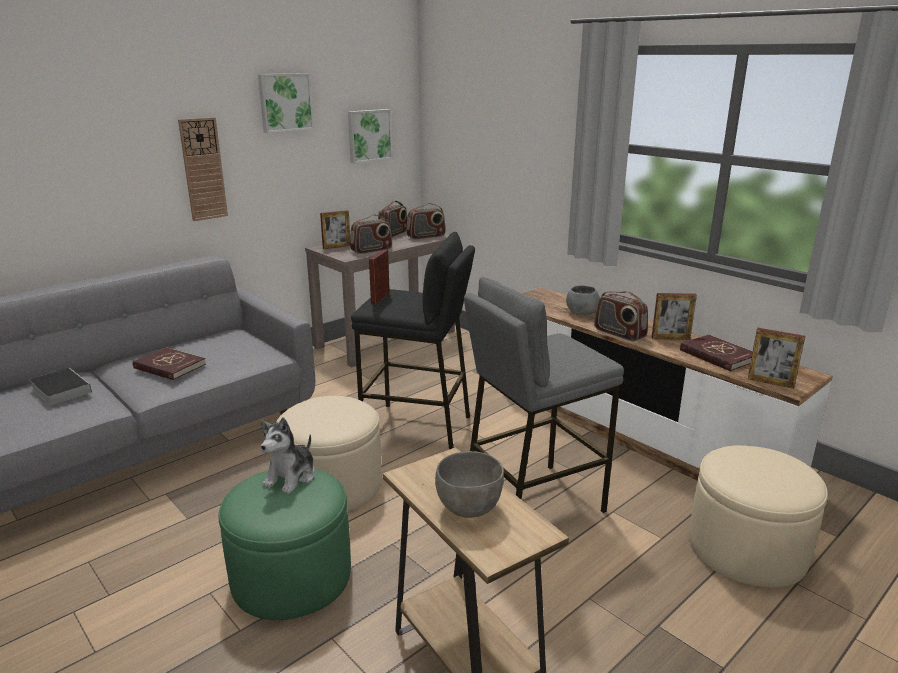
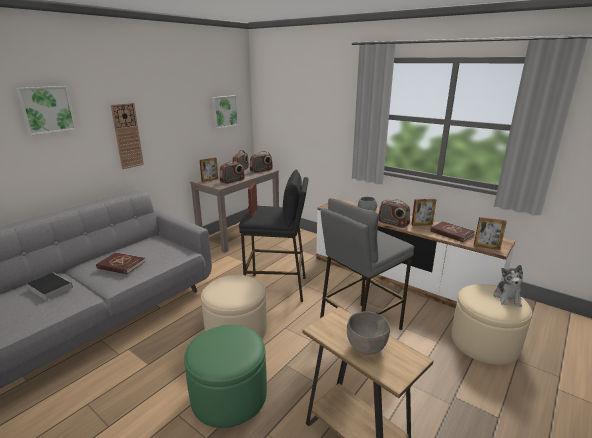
camera: 10 degrees left, 0 degrees up
picture [258,73,314,133] -> picture moved to [16,86,76,135]
plush toy [260,417,315,494] -> plush toy moved to [494,265,523,307]

